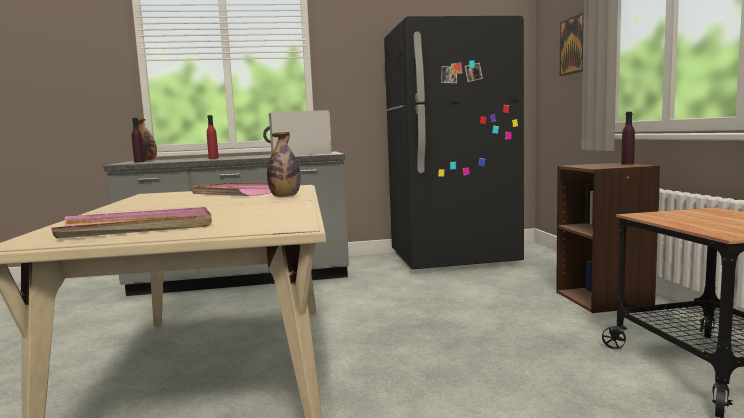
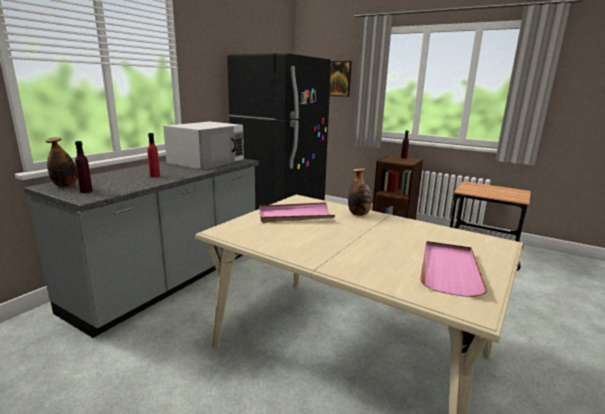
camera: 50 degrees left, 10 degrees up
white microwave [263,110,332,156] -> white microwave turned 90 degrees counterclockwise [163,122,244,170]

